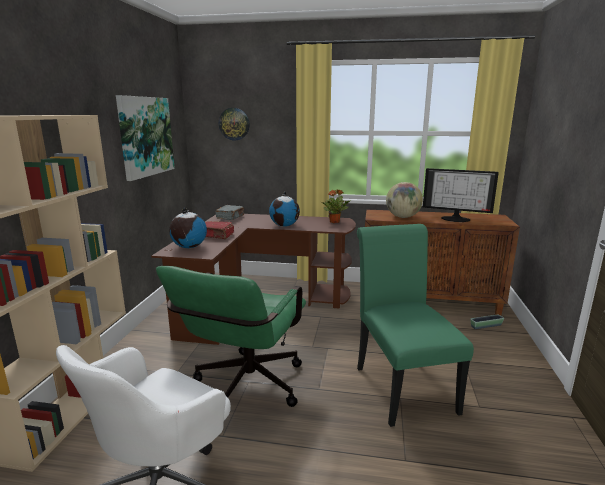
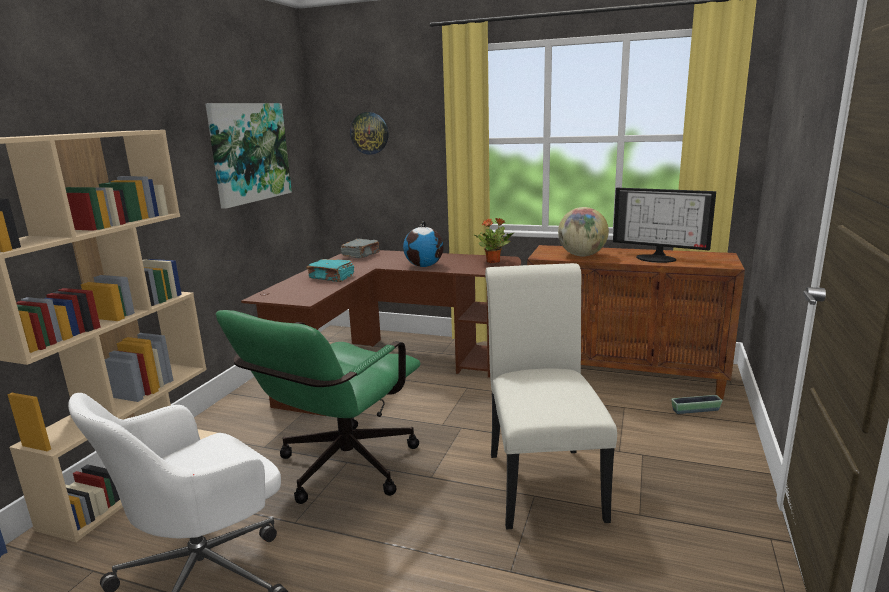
camera: 10 degrees right, 0 degrees up
globe [169,208,207,248] -> none
red book [205,221,234,239] -> turquoise book [306,259,354,282]
green chair [357,224,474,427] -> white chair [485,263,617,529]

